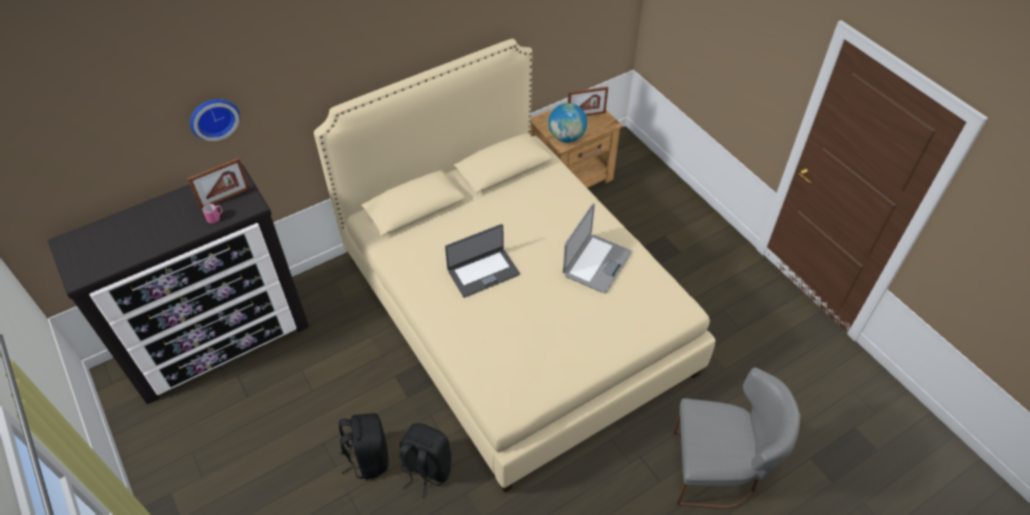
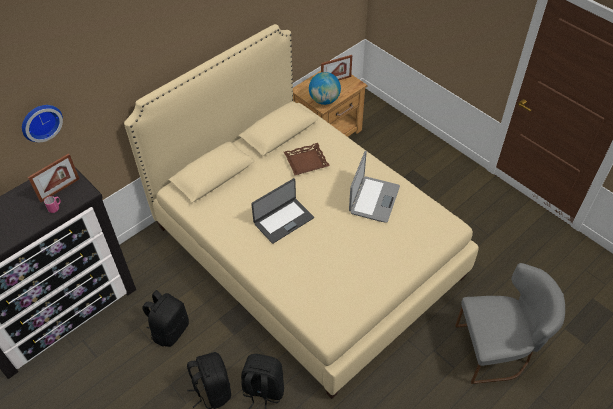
camera: 10 degrees left, 0 degrees up
none -> black backpack [142,290,189,347]
none -> brown tray [284,143,330,175]

